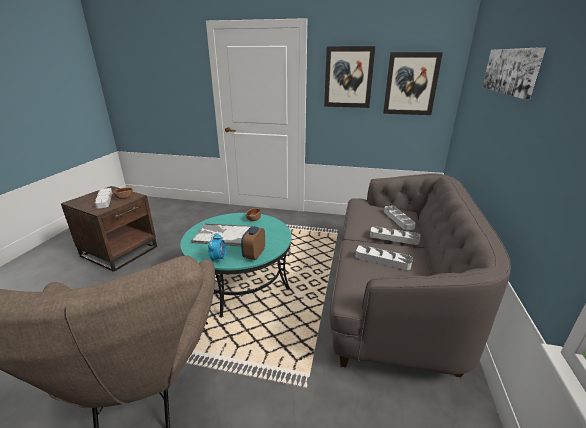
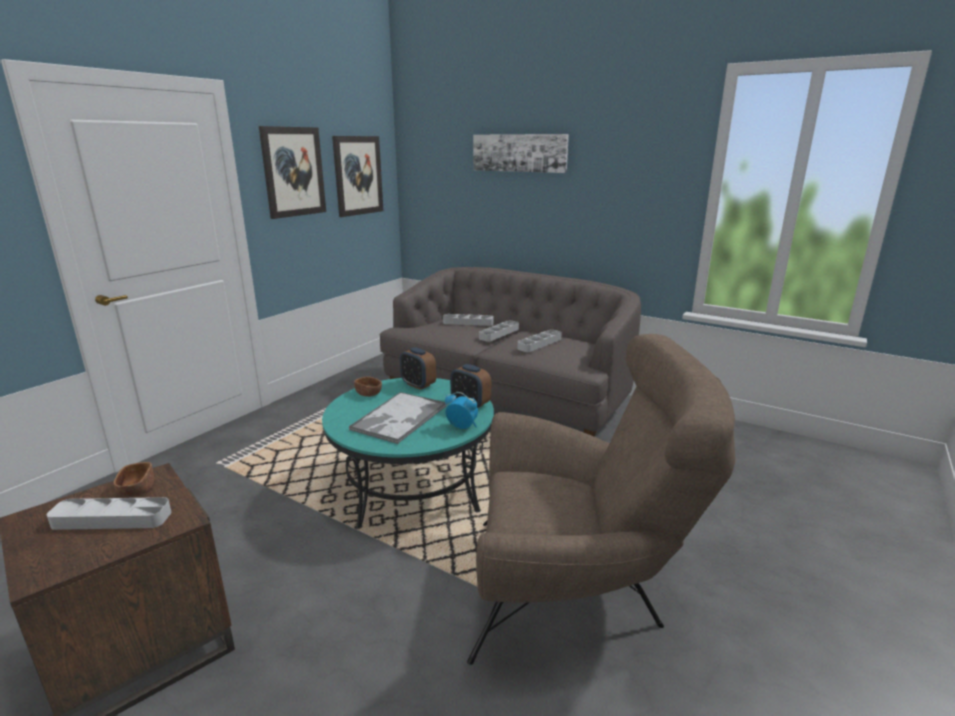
camera: 70 degrees left, 5 degrees down
none -> alarm clock [400,347,436,390]

